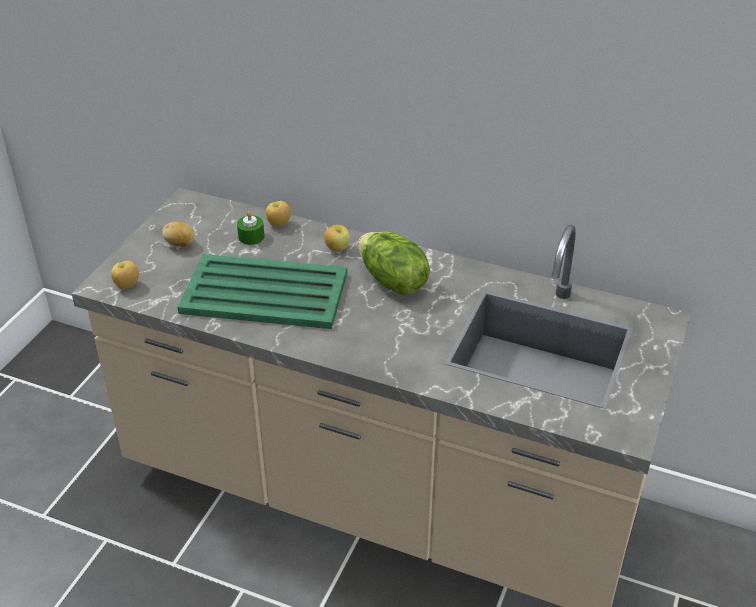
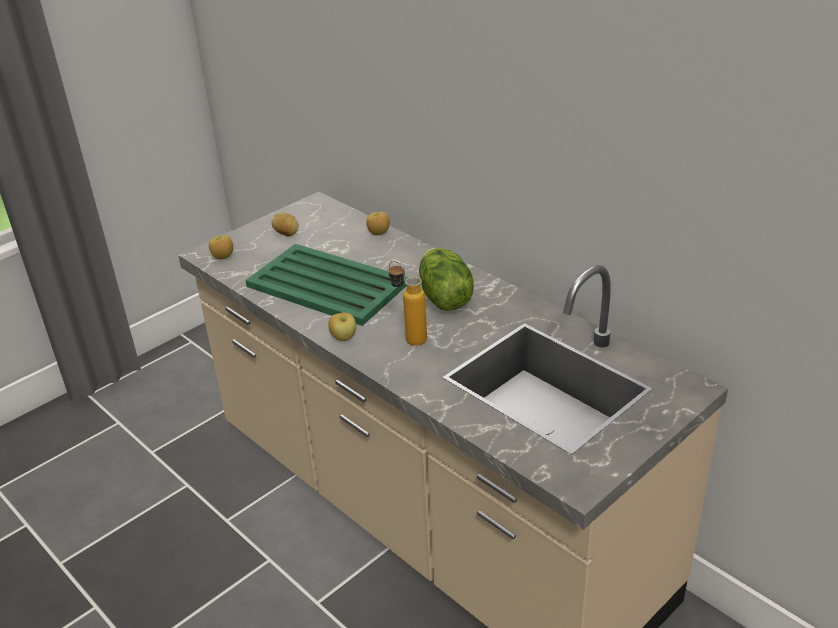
camera: 25 degrees right, 5 degrees down
green candle [237,211,265,245] -> none
apple [324,225,350,252] -> apple moved to [328,313,356,341]
none -> bottle [389,261,427,346]

